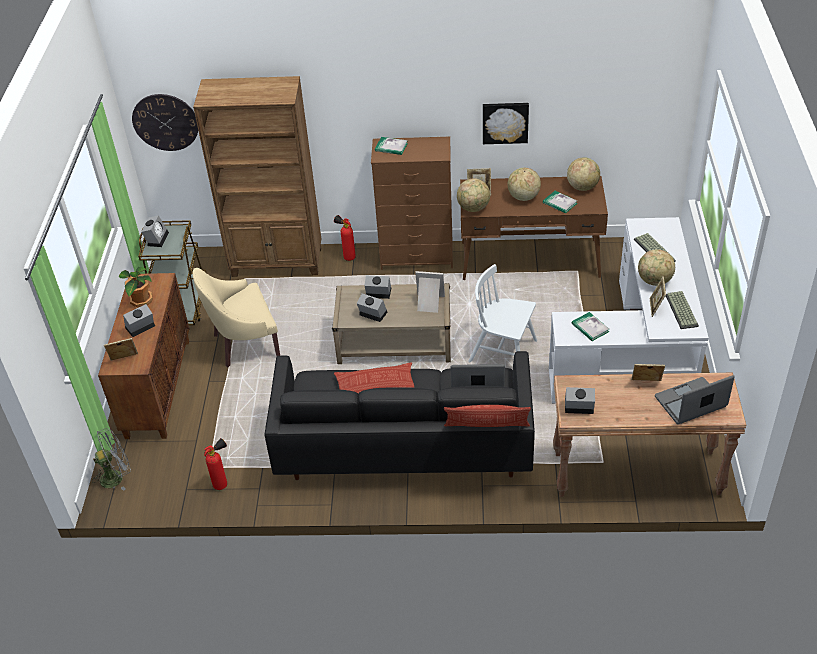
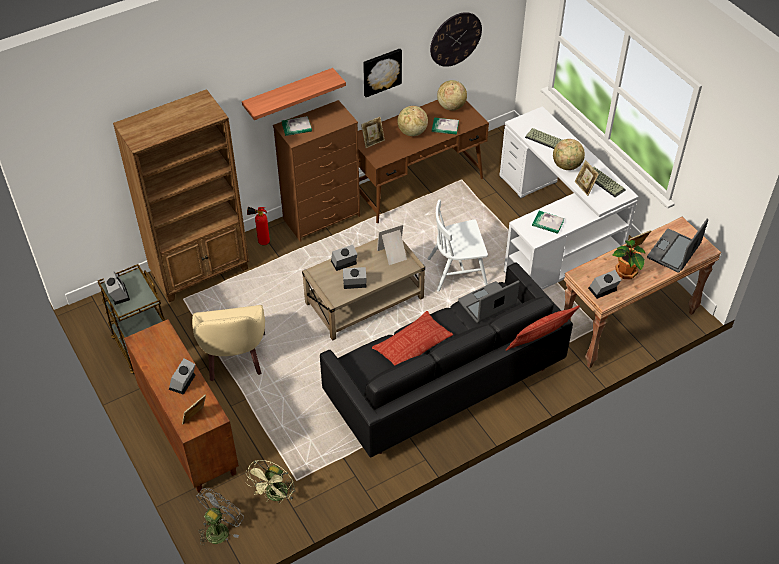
camera: 35 degrees left, 5 degrees up
potted plant [119,267,153,308] -> potted plant moved to [612,240,645,279]
wall clock [132,94,198,151] -> wall clock moved to [430,12,482,67]
beige armchair [193,268,280,367] -> beige armchair turned 45 degrees counterclockwise [192,305,265,381]
fire extinguisher [204,438,227,490] -> none
globe [457,178,490,212] -> none
none -> shelf [242,68,346,120]
none -> green fan [246,460,296,504]

